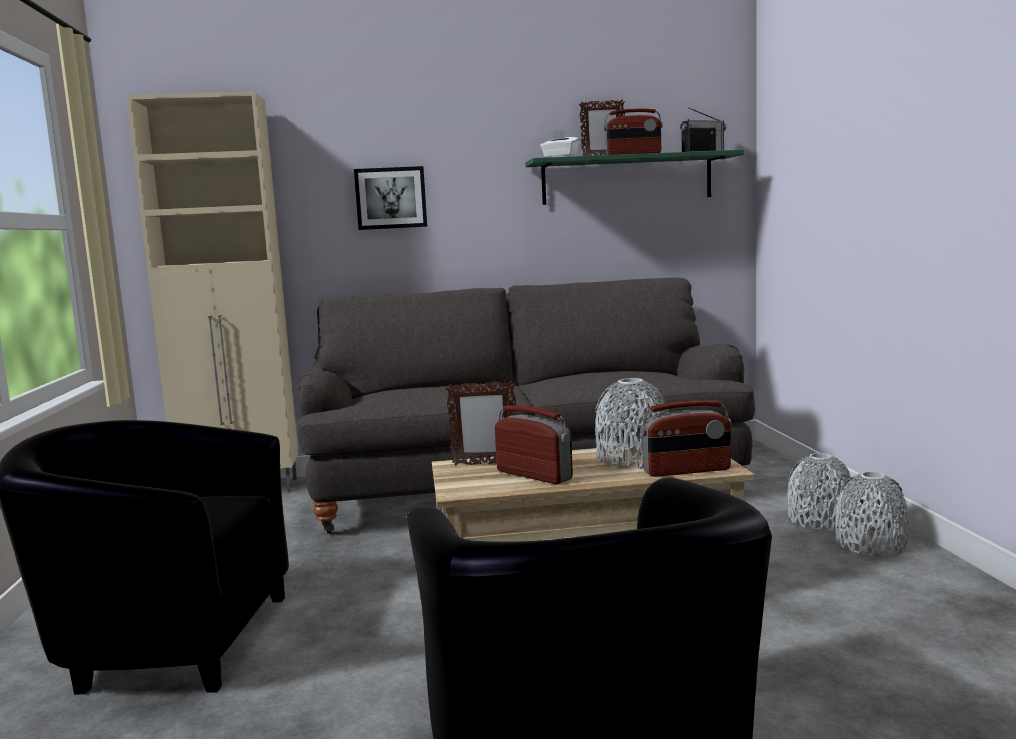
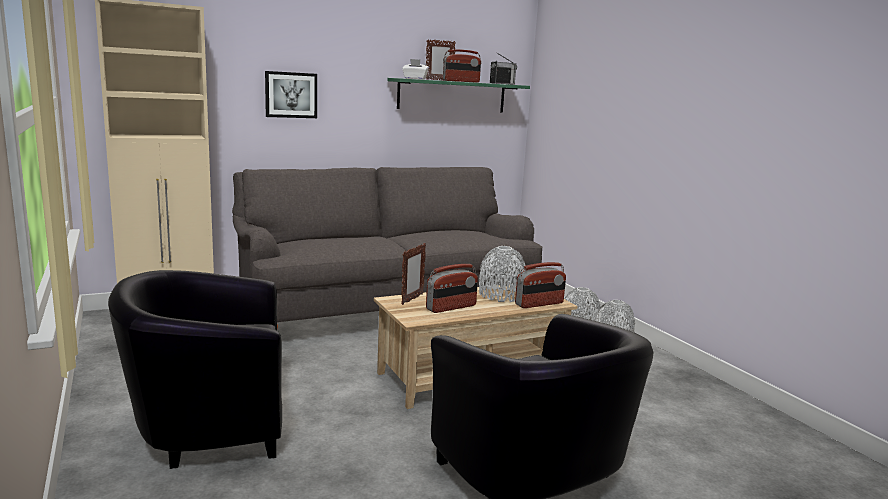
camera: 20 degrees left, 5 degrees up
picture frame [446,381,516,466] -> picture frame turned 45 degrees counterclockwise [401,243,426,305]
radio [495,405,573,484] -> radio turned 120 degrees clockwise [426,264,478,313]

